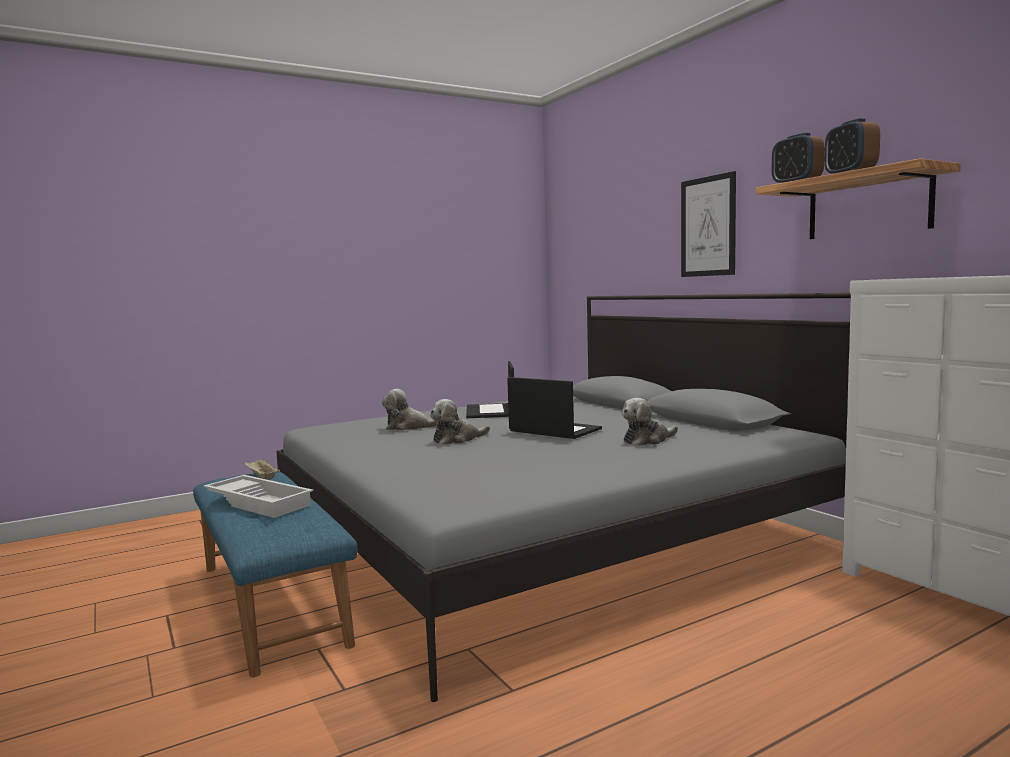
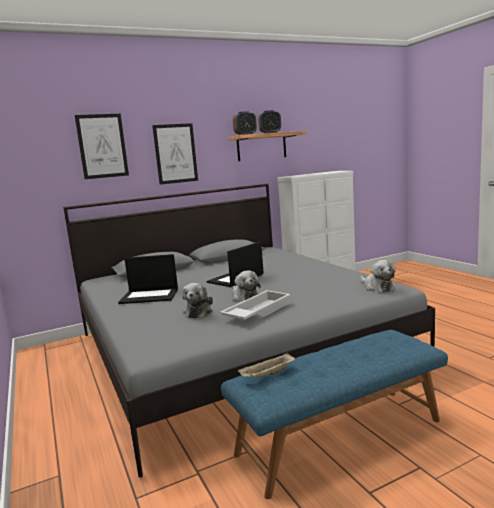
camera: 85 degrees left, 5 degrees up
white tray [203,475,313,518] -> white tray moved to [220,290,291,320]
plush toy [622,398,678,446] -> plush toy moved to [360,260,395,293]
none -> picture [75,114,129,179]

